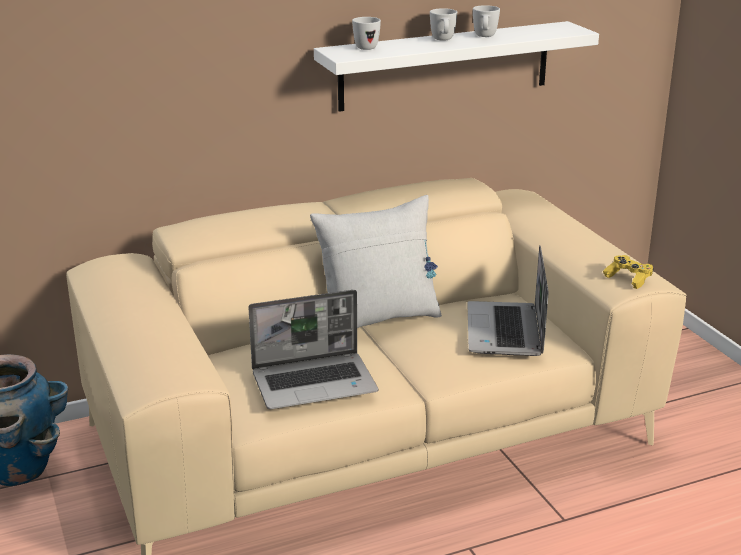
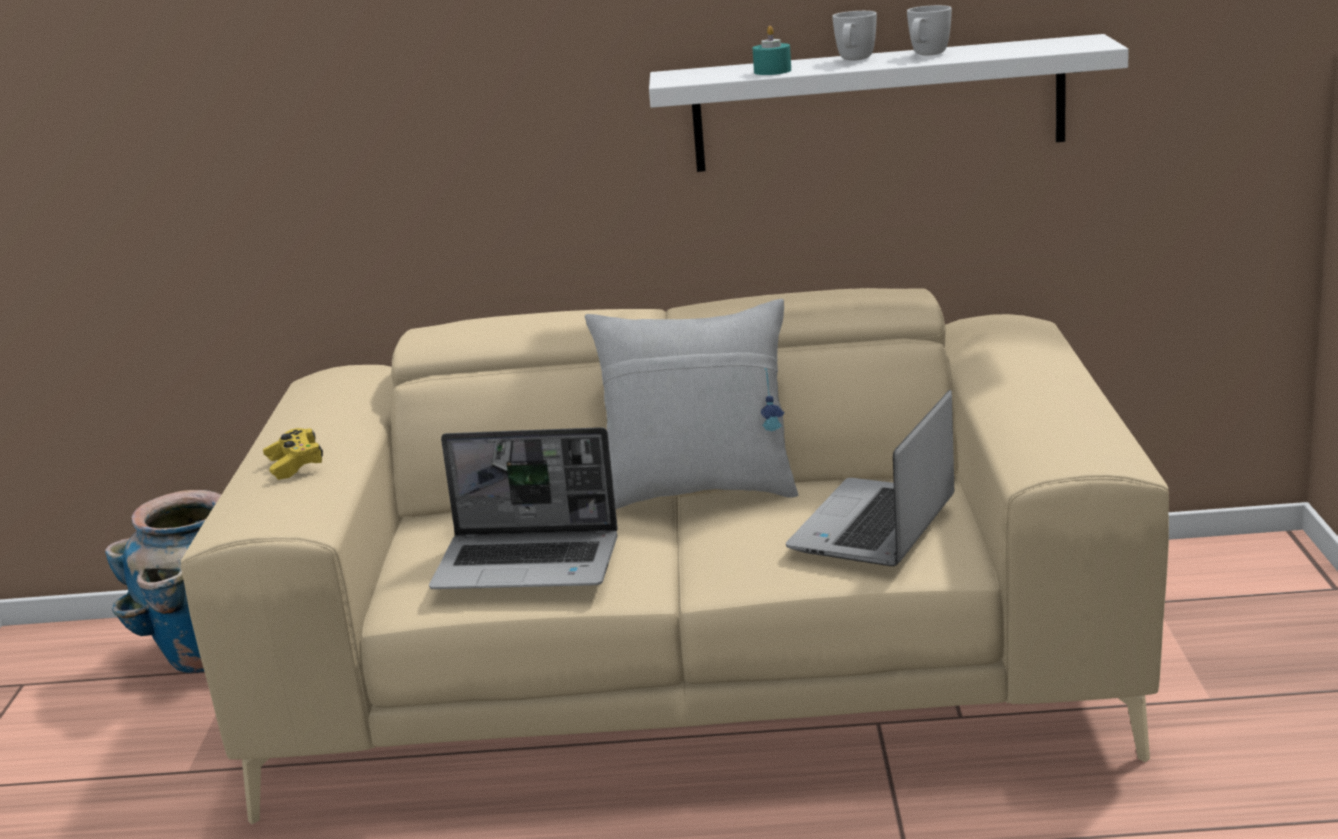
camera: 25 degrees right, 5 degrees down
white mug [352,17,381,50] -> none
yellow game controller [603,255,654,289] -> yellow game controller moved to [263,428,323,480]
none -> turquoise candle [753,26,791,75]

